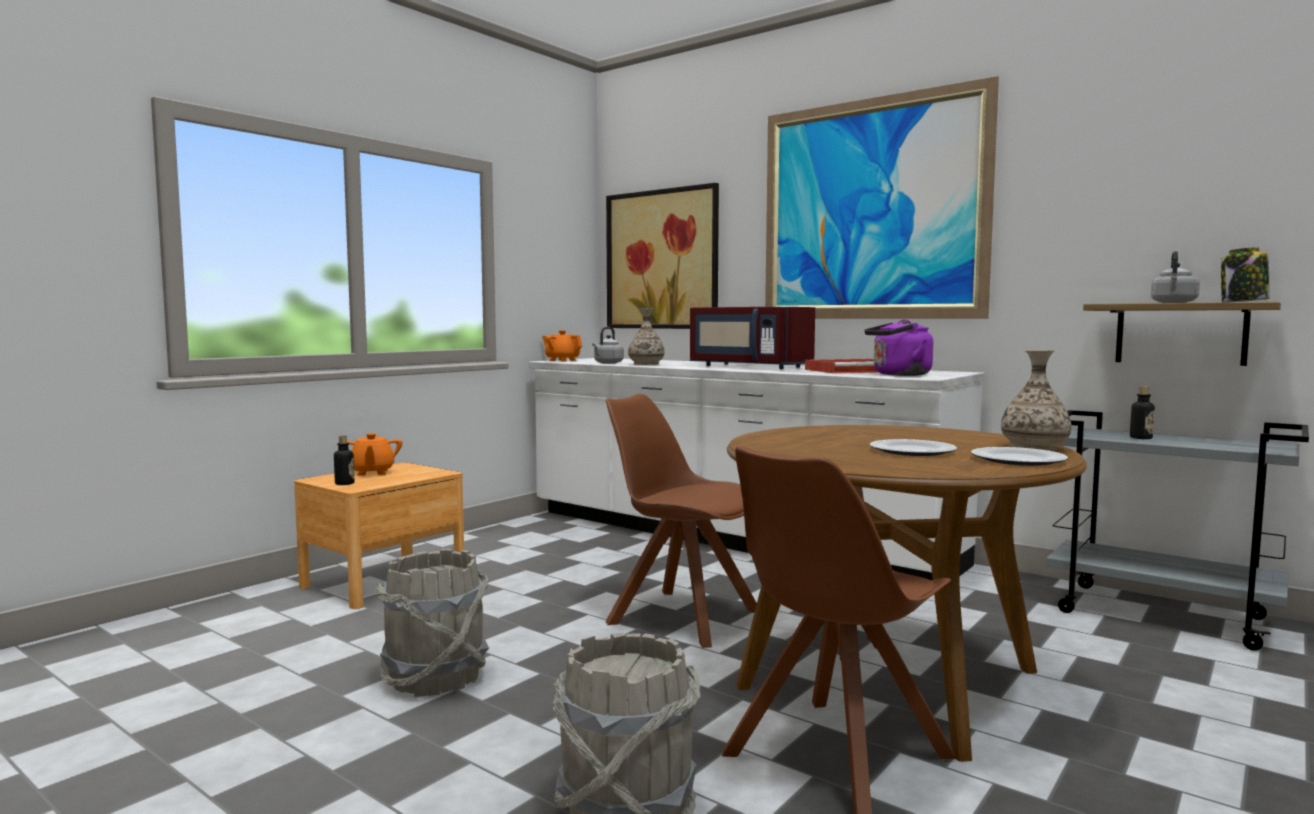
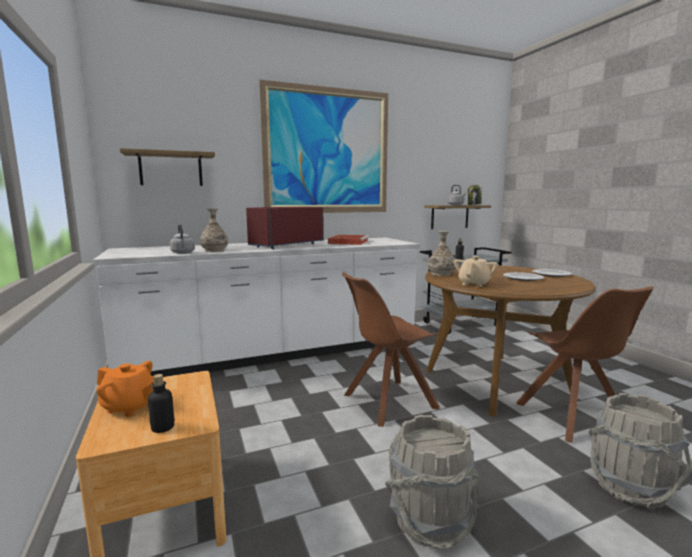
camera: 60 degrees left, 5 degrees up
orange teapot [542,330,582,361] -> none
picture [606,183,719,329] -> shelf [120,148,215,186]
red microwave [690,307,815,369] -> red microwave turned 150 degrees clockwise [246,207,324,249]
purple kettle [864,319,933,376] -> none
vase [1001,350,1072,451] -> vase moved to [428,231,456,276]
none -> beige teapot [454,256,498,287]

